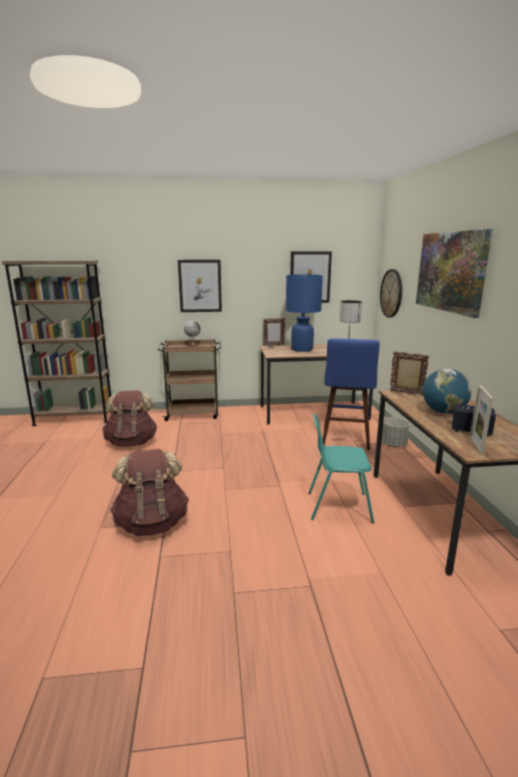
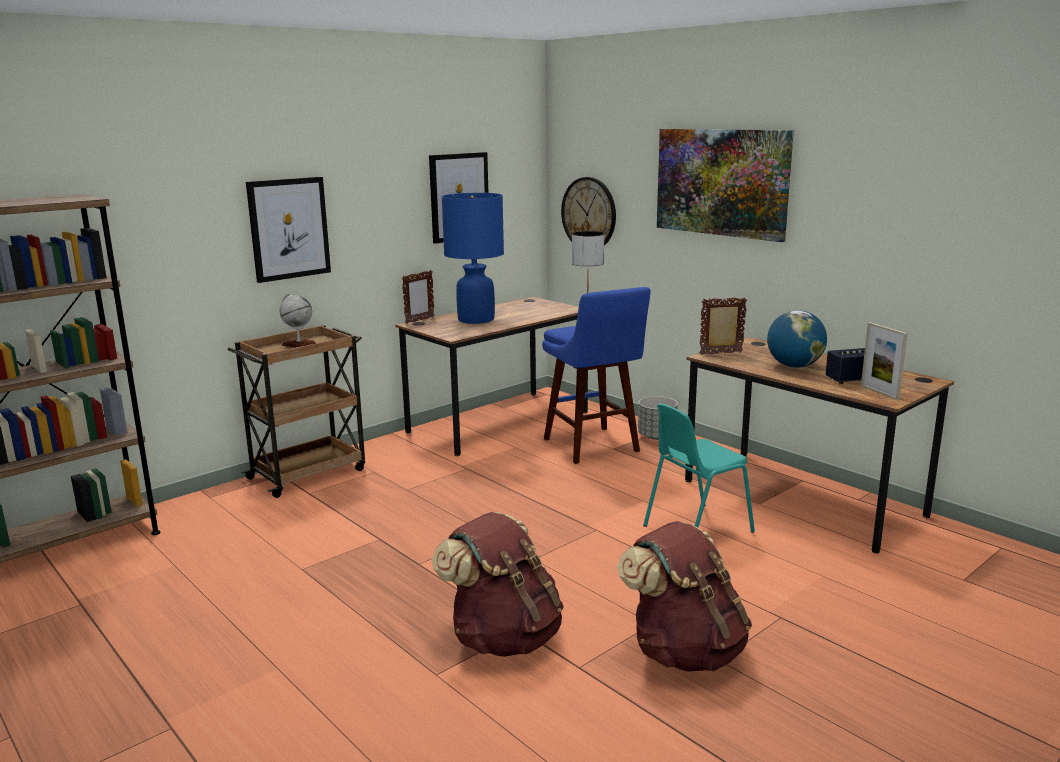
camera: 35 degrees left, 0 degrees up
brown backpack [102,391,157,447] -> brown backpack moved to [617,521,752,672]

